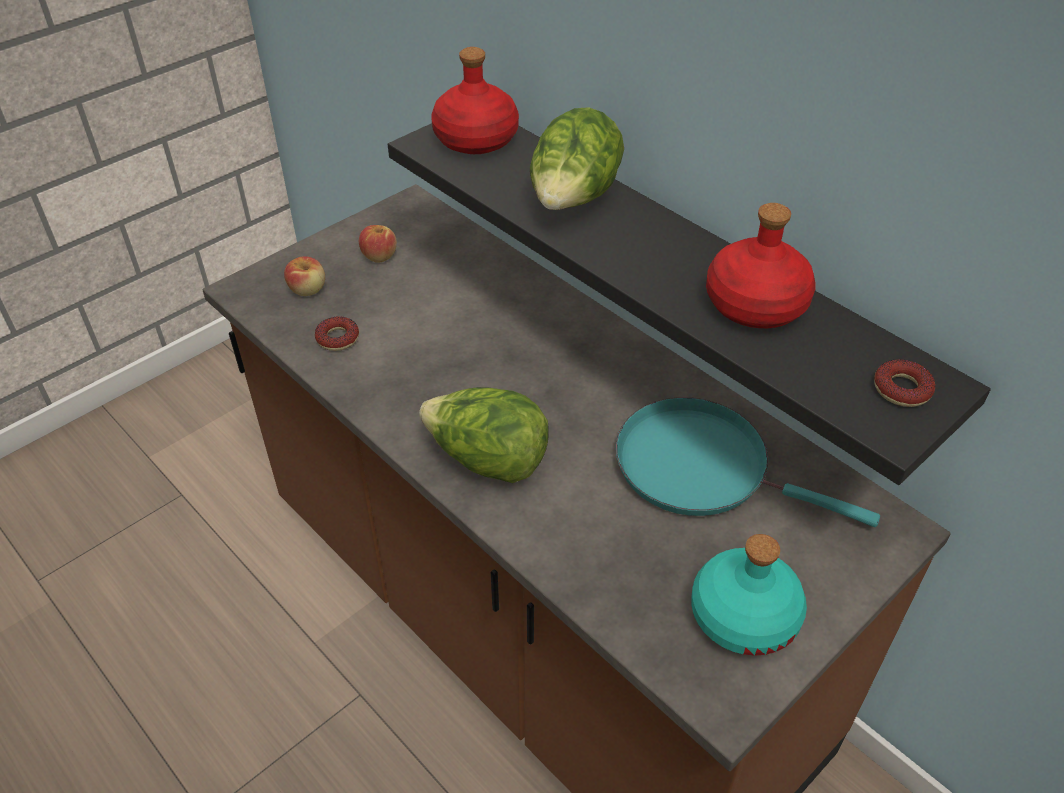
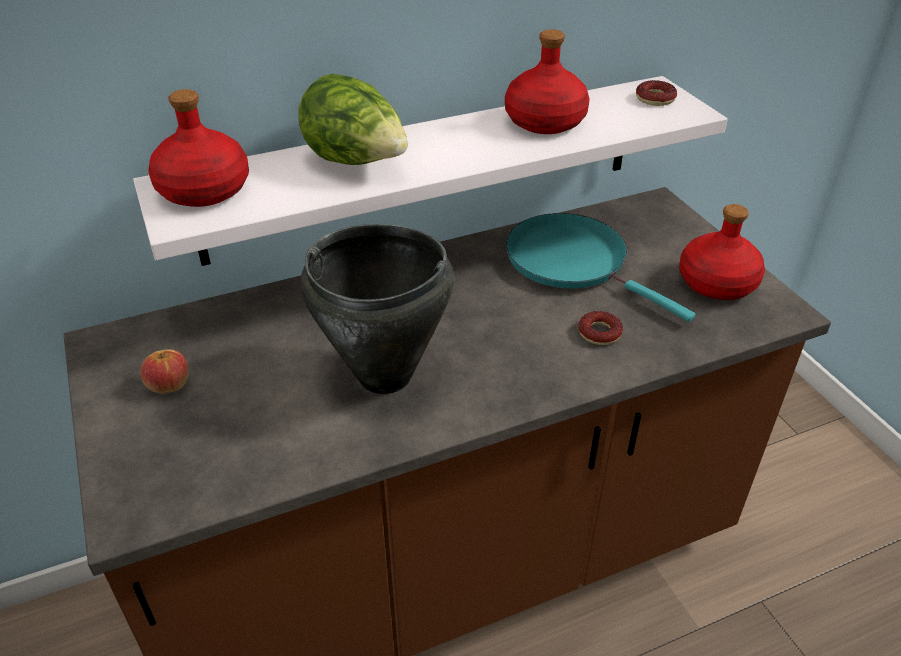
camera: 70 degrees left, 5 degrees down
apple [284,256,325,296] -> none
donut [315,317,359,351] -> donut moved to [578,311,623,345]
black shelf [388,123,991,485] -> white shelf [133,76,728,266]
lettuce [419,387,549,483] -> none
turquoise frying pan [616,397,880,527] -> turquoise frying pan turned 90 degrees clockwise [506,213,696,322]
turquoise bottle [691,534,807,656] -> red bottle [679,204,765,300]
none -> black cooking pot [301,224,454,394]

